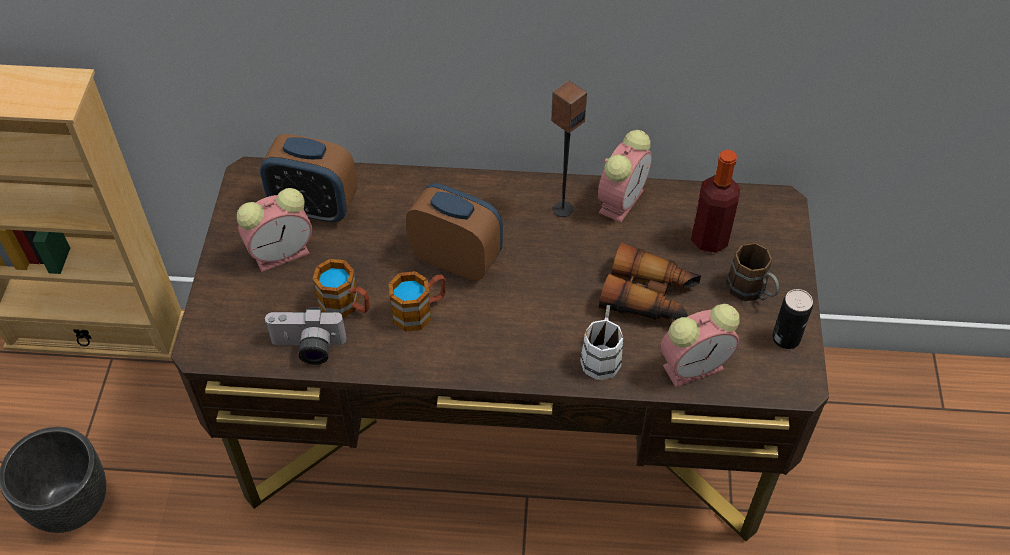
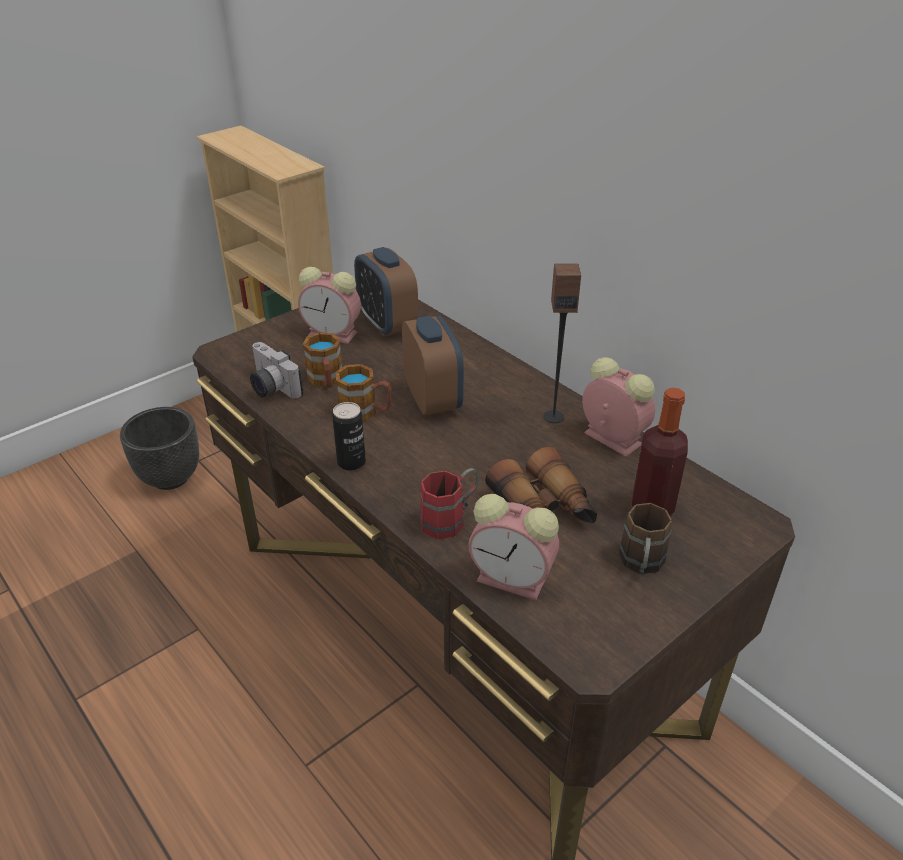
camera: 45 degrees right, 15 degrees down
white mug [580,305,624,380] -> red mug [420,468,479,539]
alarm clock [598,130,652,223] -> alarm clock turned 120 degrees counterclockwise [582,357,655,456]
can [772,289,813,349] -> can moved to [332,402,366,471]

